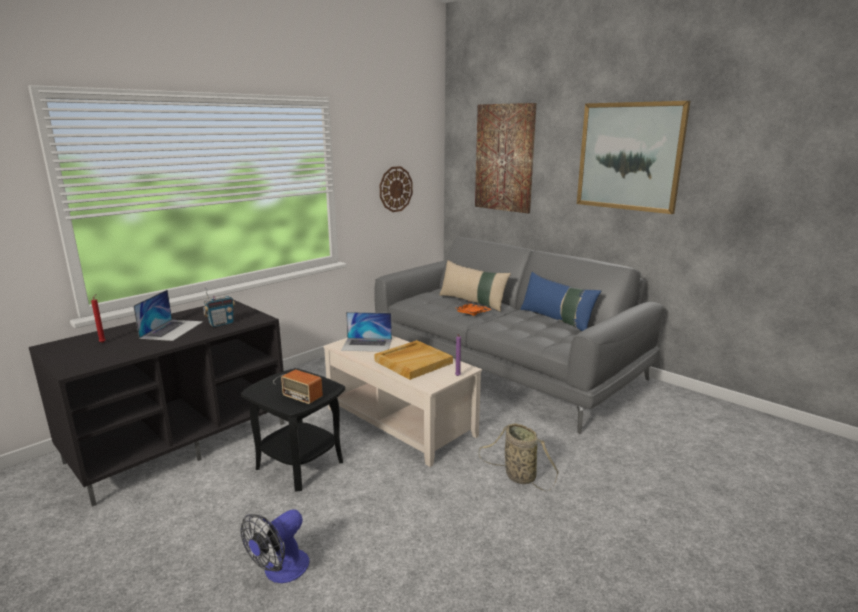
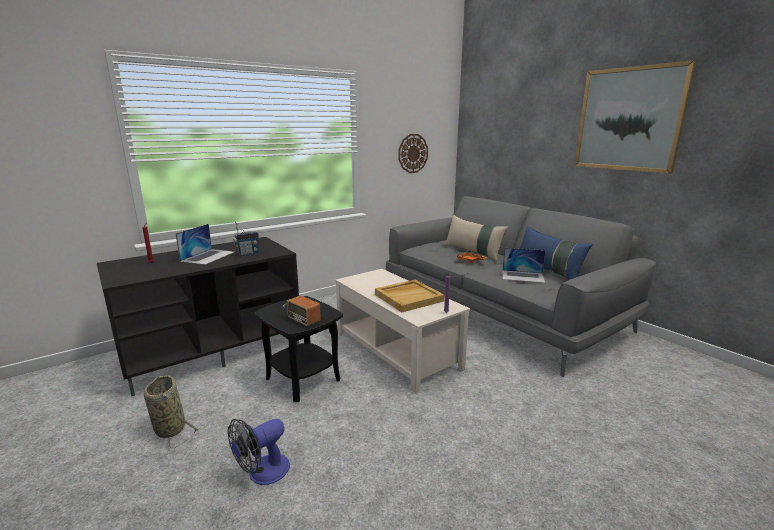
camera: 10 degrees right, 0 degrees up
laptop [341,312,392,352] -> laptop moved to [502,248,545,283]
picture [475,103,536,213] -> none
basket [479,423,559,491] -> basket moved to [144,375,198,448]

